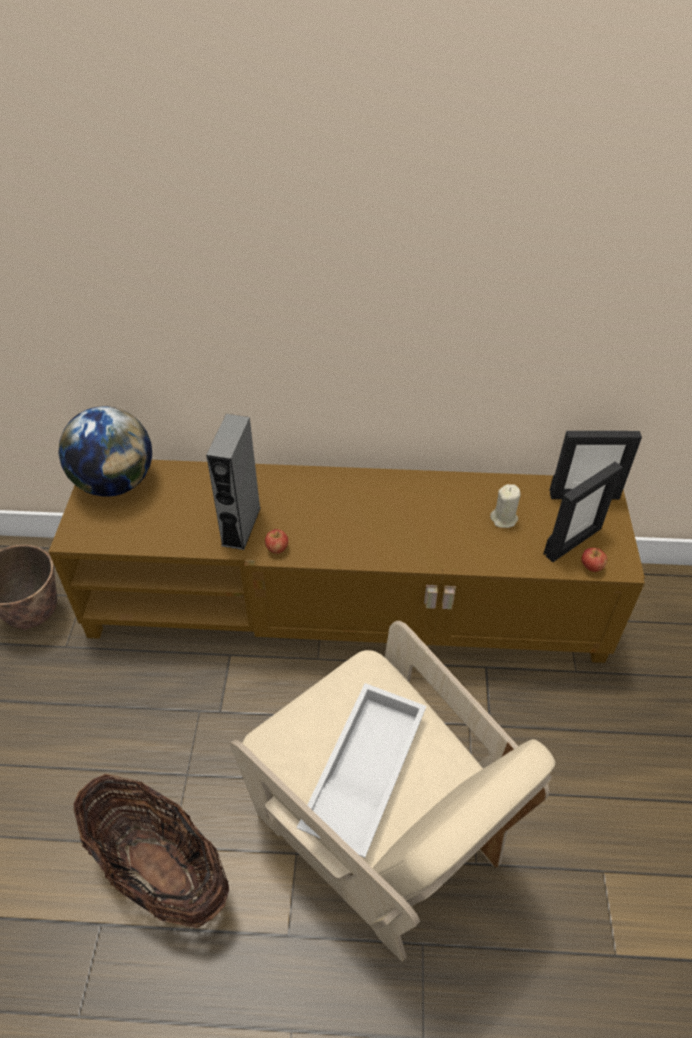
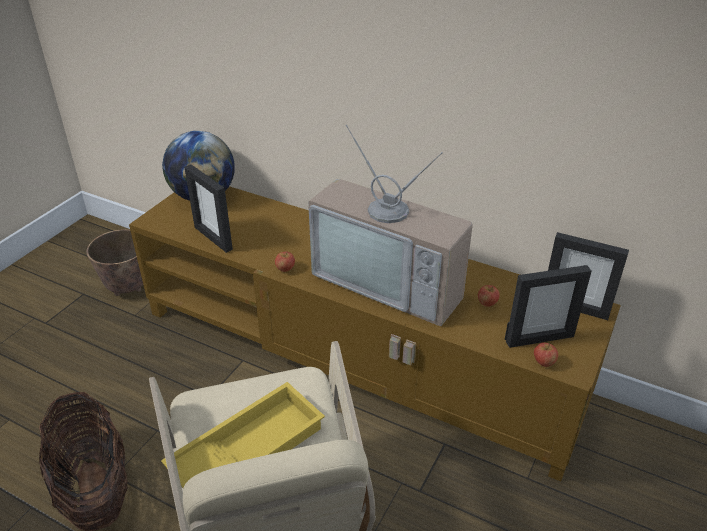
camera: 25 degrees right, 10 degrees down
grey speaker [206,414,261,550] -> none
white tray [297,683,426,858] -> yellow tray [161,382,325,488]
beige candle [490,484,520,528] -> apple [478,285,500,307]
none -> picture frame [184,165,233,253]
none -> television [308,125,473,326]

